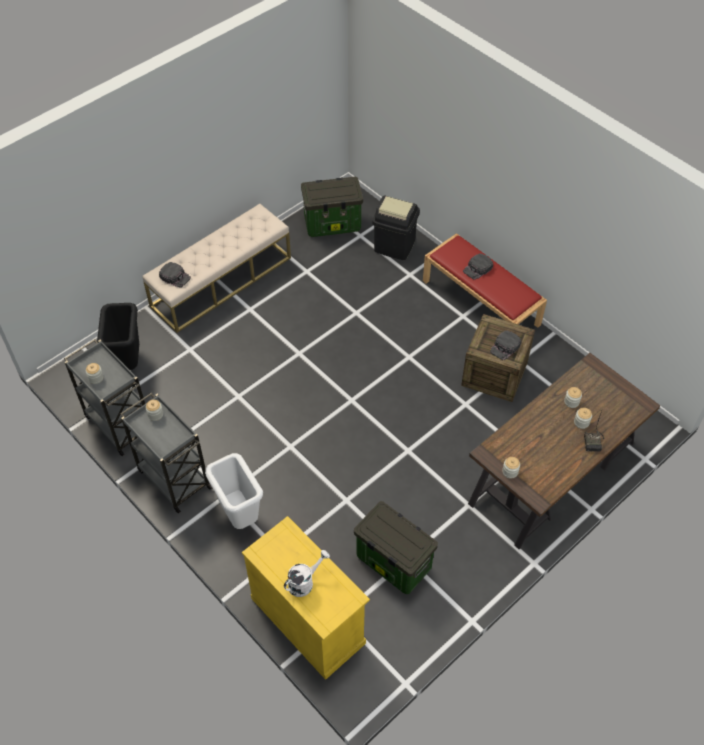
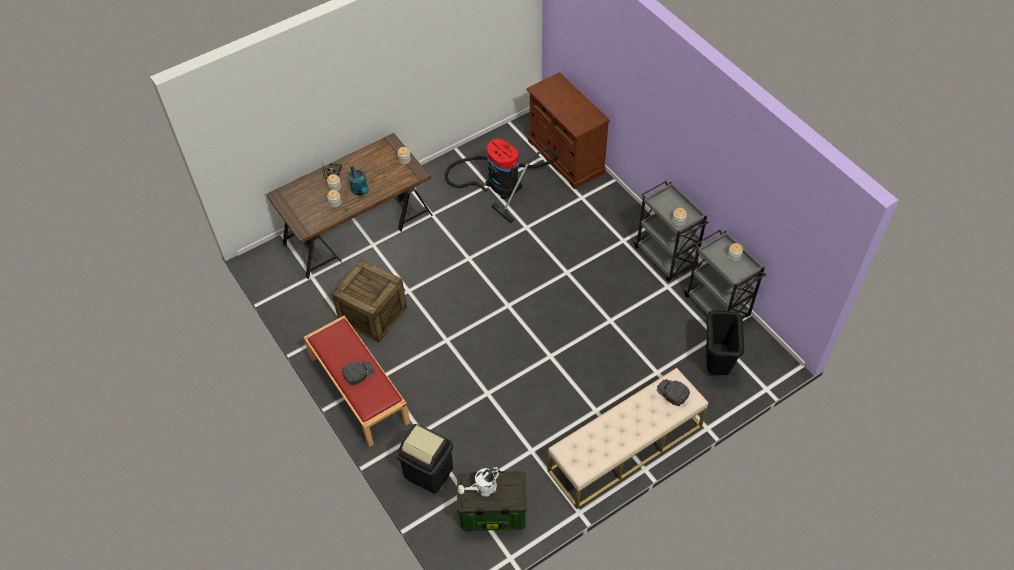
camera: 170 degrees left, 0 degrees up
white trash can [205,453,263,529] -> none
yellow cabinet [242,516,370,680] -> brown cabinet [526,72,610,189]
white watering can [284,550,330,597] -> white watering can moved to [458,467,500,497]
storage box [354,501,438,594] -> vacuum cleaner [444,139,558,223]
black cap [490,331,521,360] -> none
none -> turquoise watering can [349,166,369,195]

